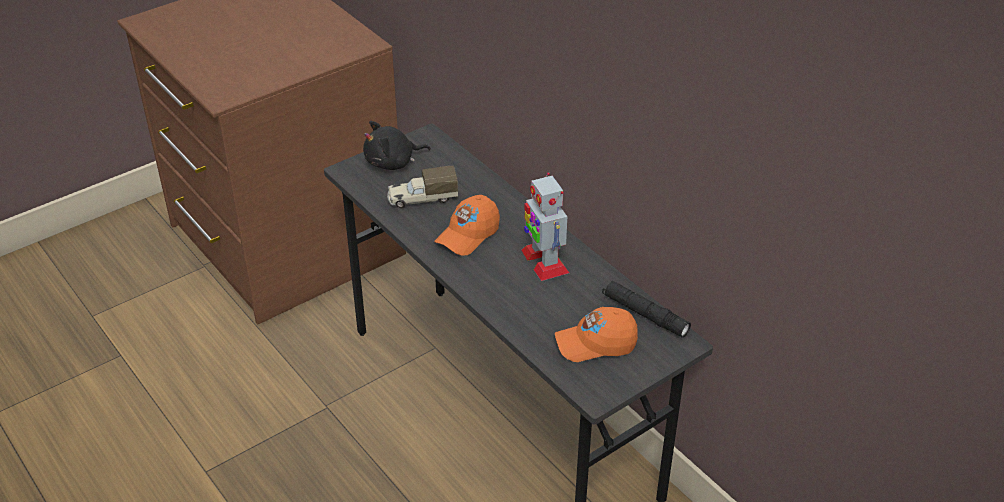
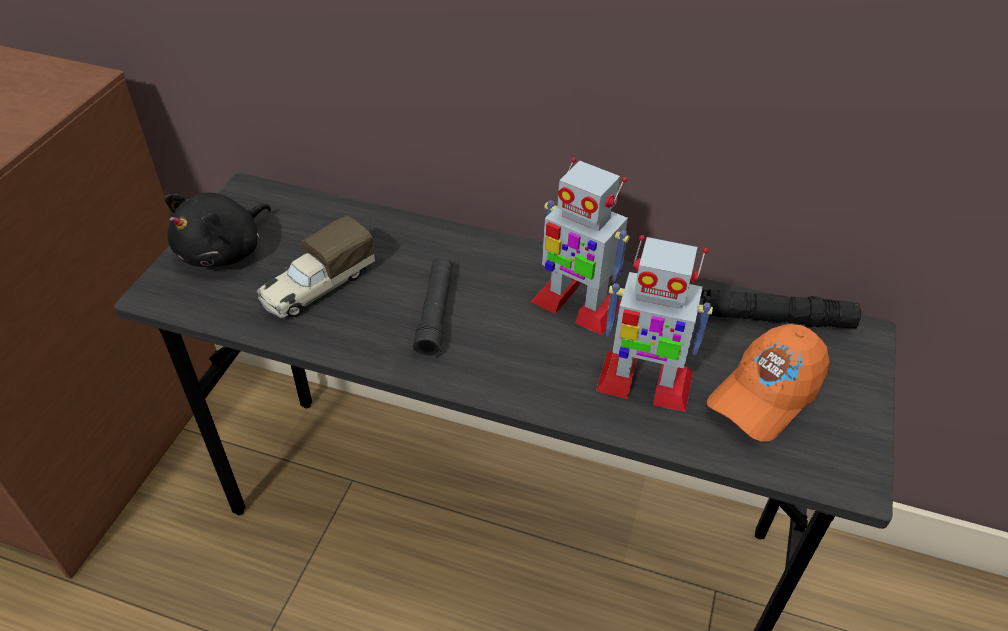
camera: 35 degrees left, 5 degrees up
orange cap [434,195,500,255] -> black flashlight [413,257,453,358]
none -> toy robot [596,235,713,412]

